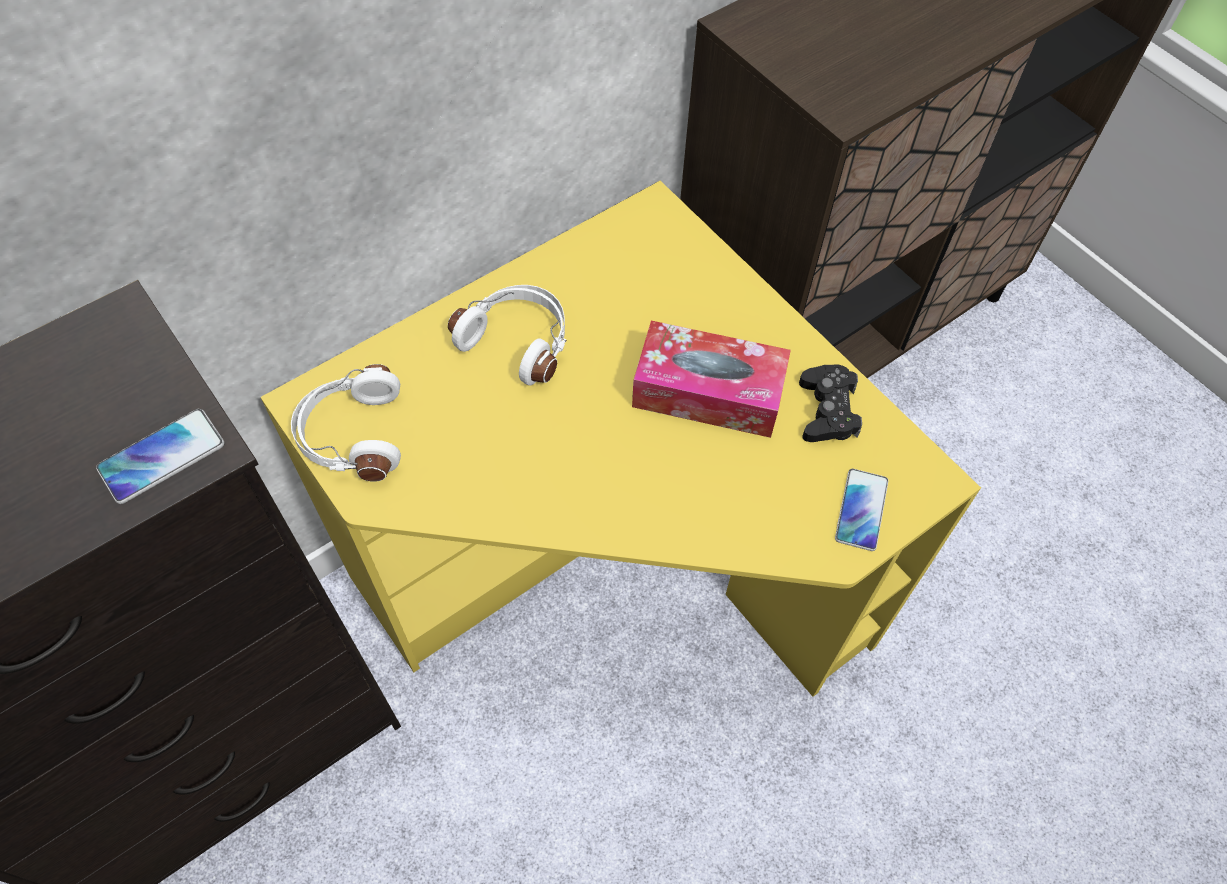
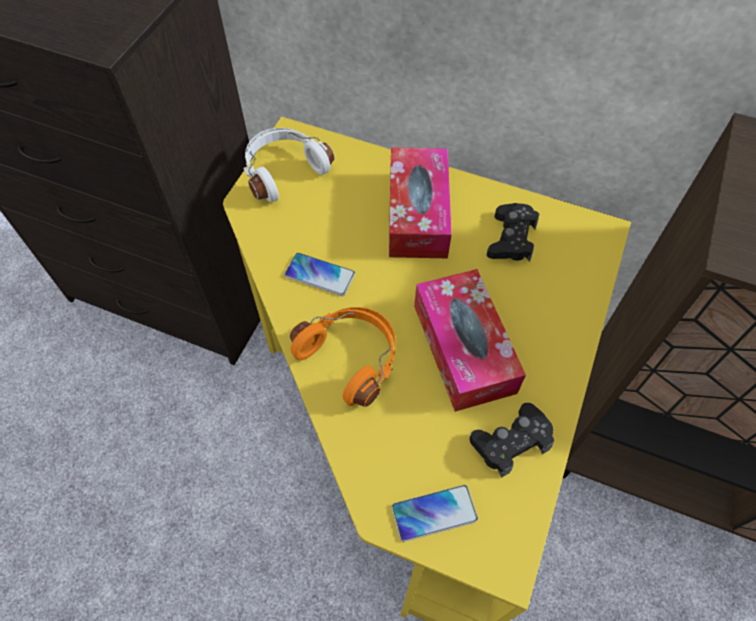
camera: 60 degrees right, 0 degrees up
phone [96,409,224,504] -> phone moved to [284,253,355,296]
white headphones [448,285,567,386] -> tissue box [389,147,452,258]
none -> orange headphones [290,307,395,407]
none -> black game controller [486,203,539,262]

